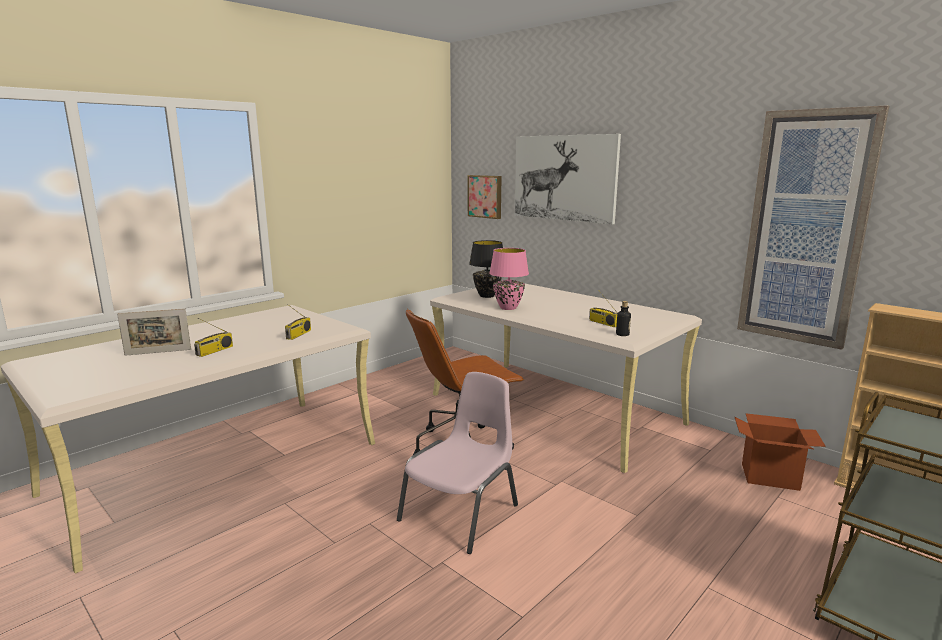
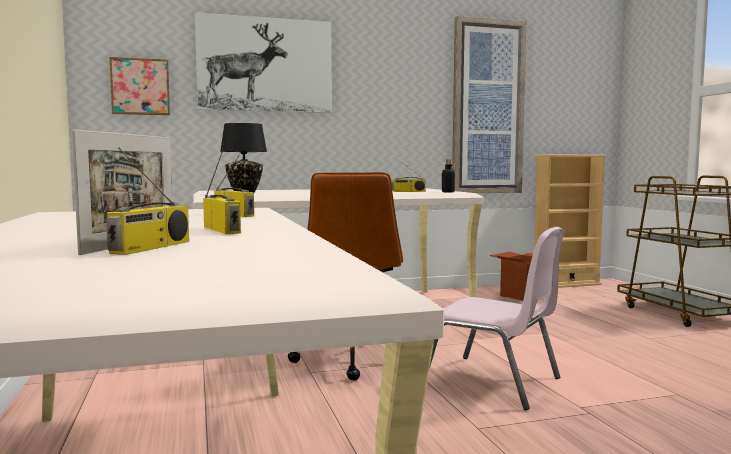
camera: 60 degrees left, 10 degrees down
pink chair [397,372,518,554] -> pink chair turned 150 degrees clockwise [430,227,565,410]
pink table lamp [489,248,529,310] -> none
none -> radio [106,147,189,255]

